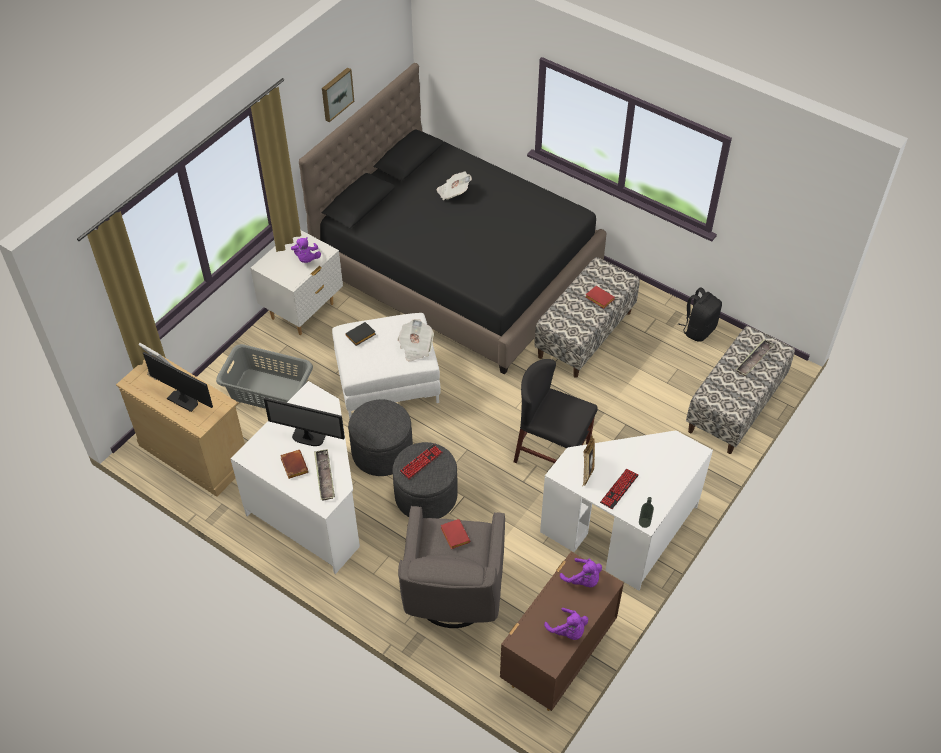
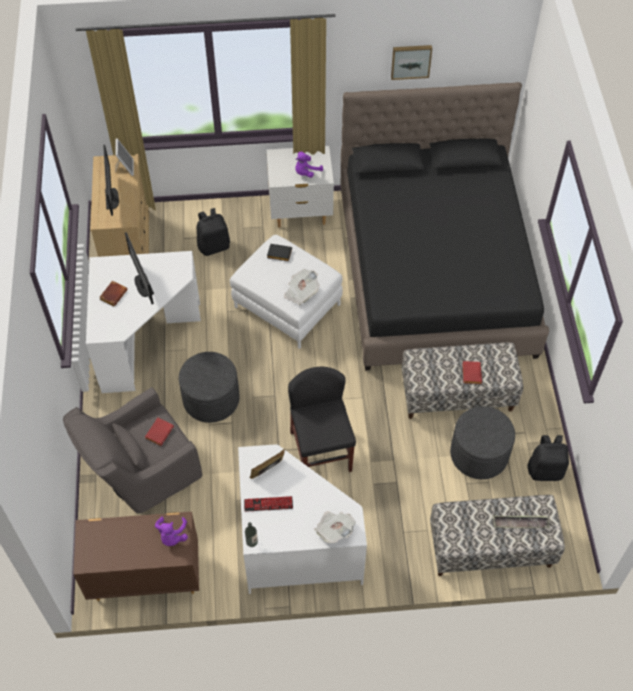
camera: 50 degrees right, 5 degrees up
grey laundry basket [216,344,313,409] -> black backpack [197,208,230,256]
tray [314,449,335,501] -> none
grey ottoman [348,400,413,476] -> grey ottoman moved to [450,406,515,479]
keyboard [400,444,443,480] -> none
newspaper [437,171,472,200] -> newspaper moved to [314,511,356,543]
purple plush toy [544,608,588,640] -> none

